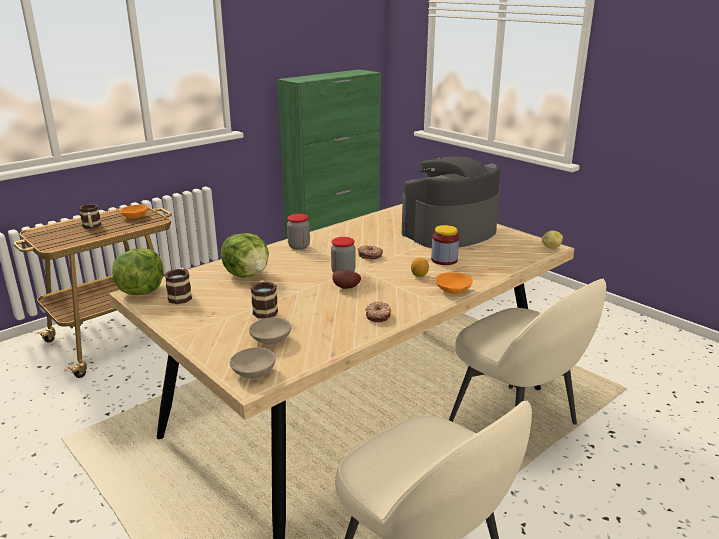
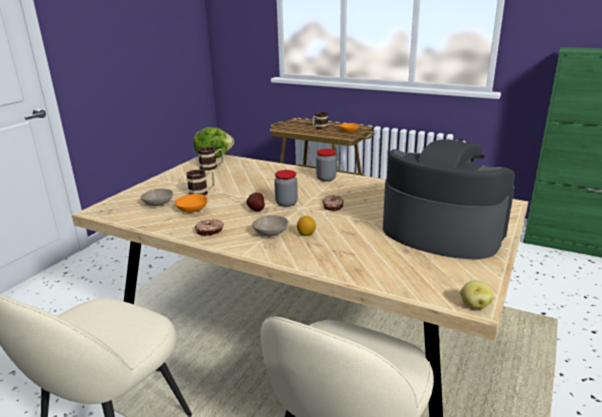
camera: 70 degrees right, 0 degrees up
lettuce [221,233,269,278] -> none
beige bowl [230,348,276,378] -> beige bowl moved to [252,215,288,236]
jar [431,225,459,265] -> none
orange bowl [436,272,473,294] -> orange bowl moved to [175,194,208,213]

